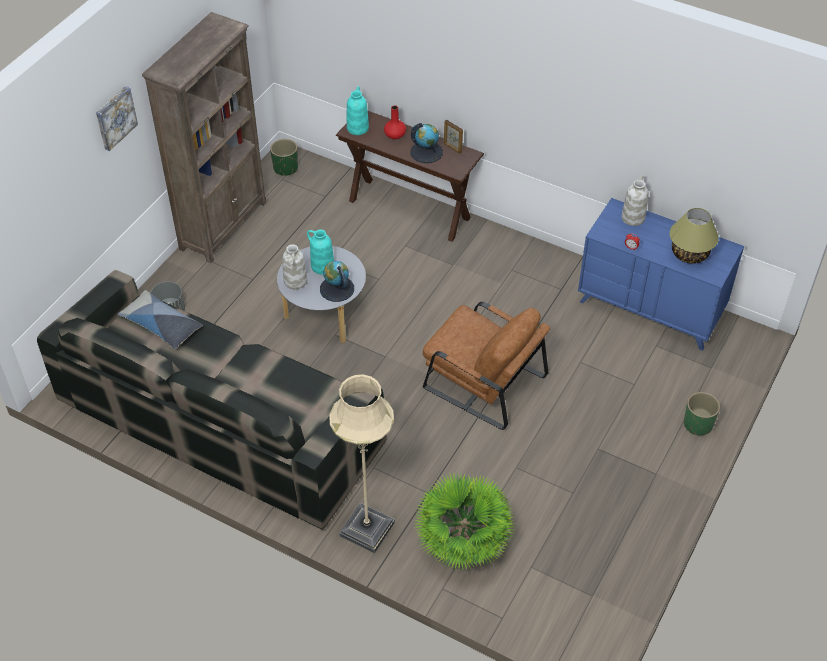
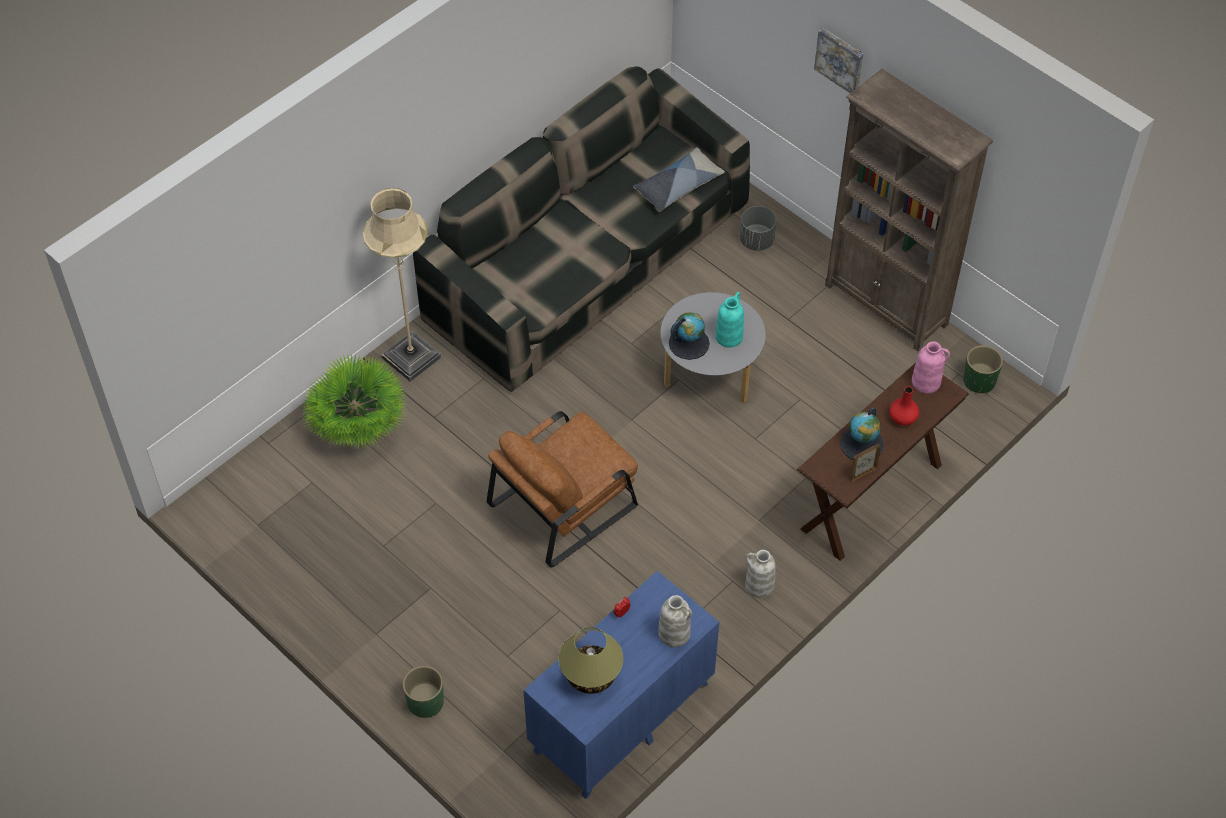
camera: 105 degrees right, 5 degrees up
white vase [282,244,307,290] -> white vase moved to [745,550,776,598]
turquoise vase [347,86,369,135] -> pink vase [912,341,950,393]

